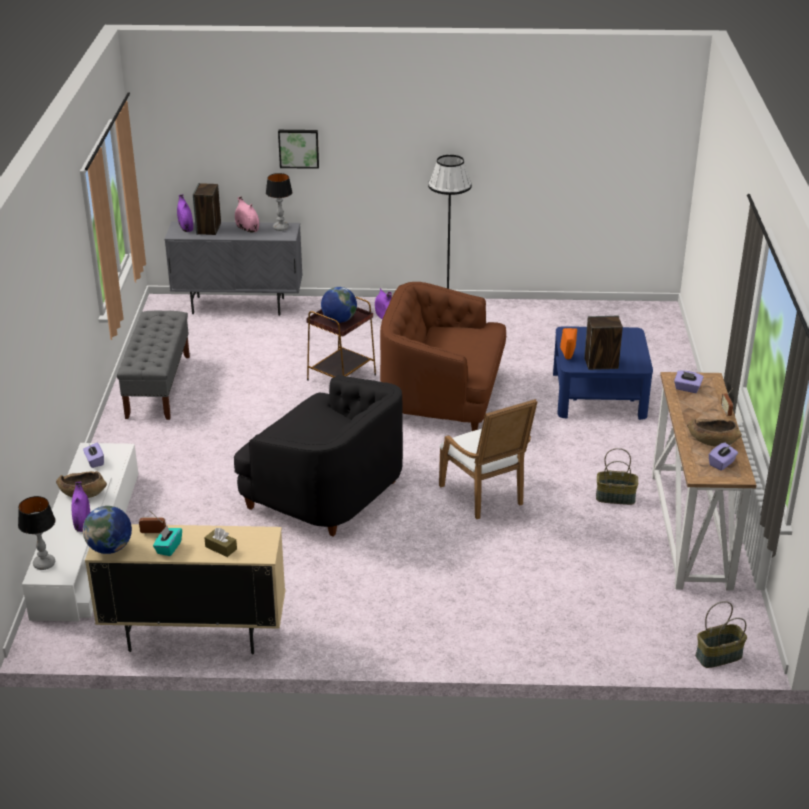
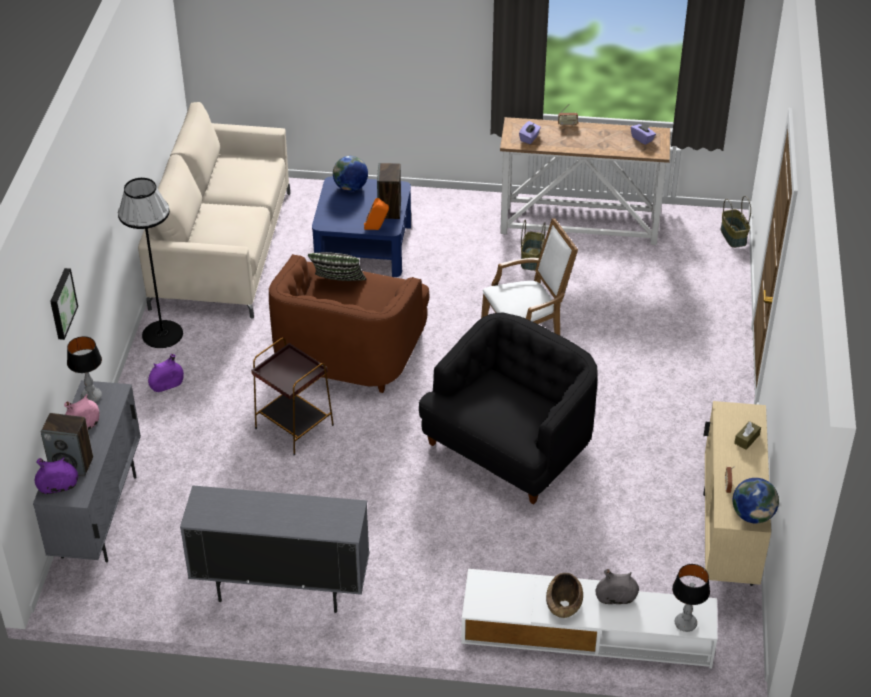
camera: 85 degrees left, 10 degrees up
purple vase [72,482,90,532] -> grey vase [596,569,639,604]
purple tissue box [83,443,104,468] -> none
grey bench [117,310,190,420] -> grey cabinet [180,485,369,613]
turquoise tissue box [153,526,182,556] -> none
globe [321,287,357,323] -> globe moved to [333,156,368,191]
brown bowl [687,418,742,446] -> none
none -> beige sofa [138,102,290,318]
none -> pillow [308,252,367,281]

